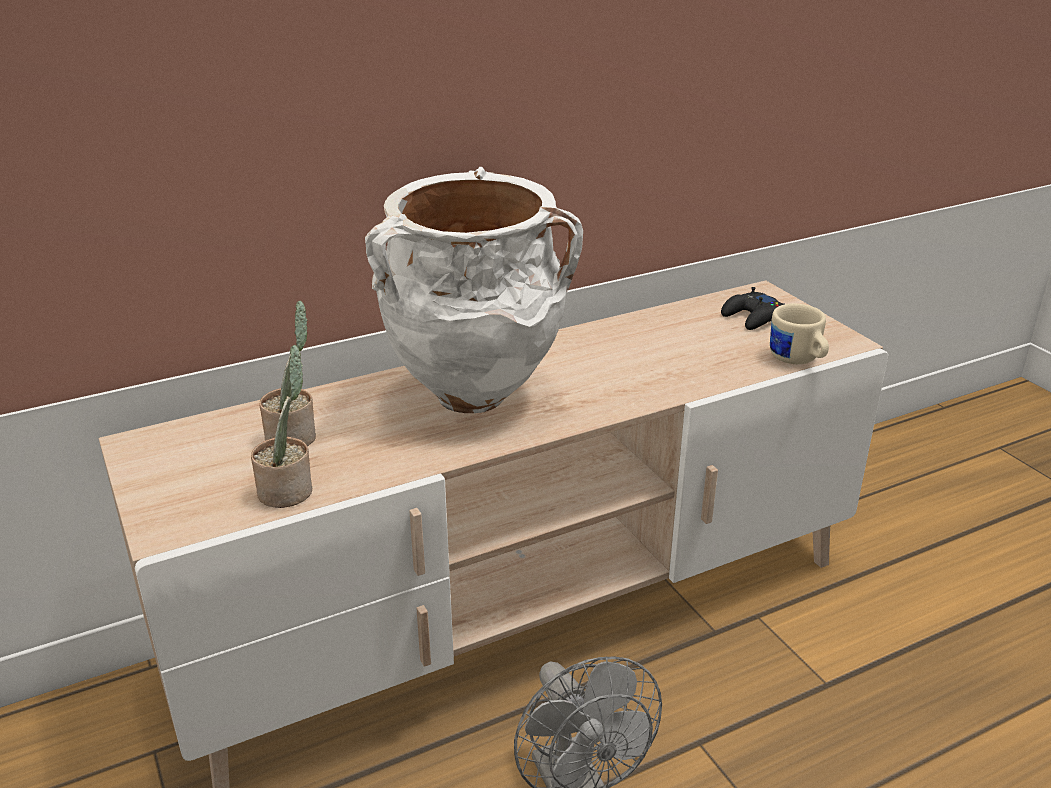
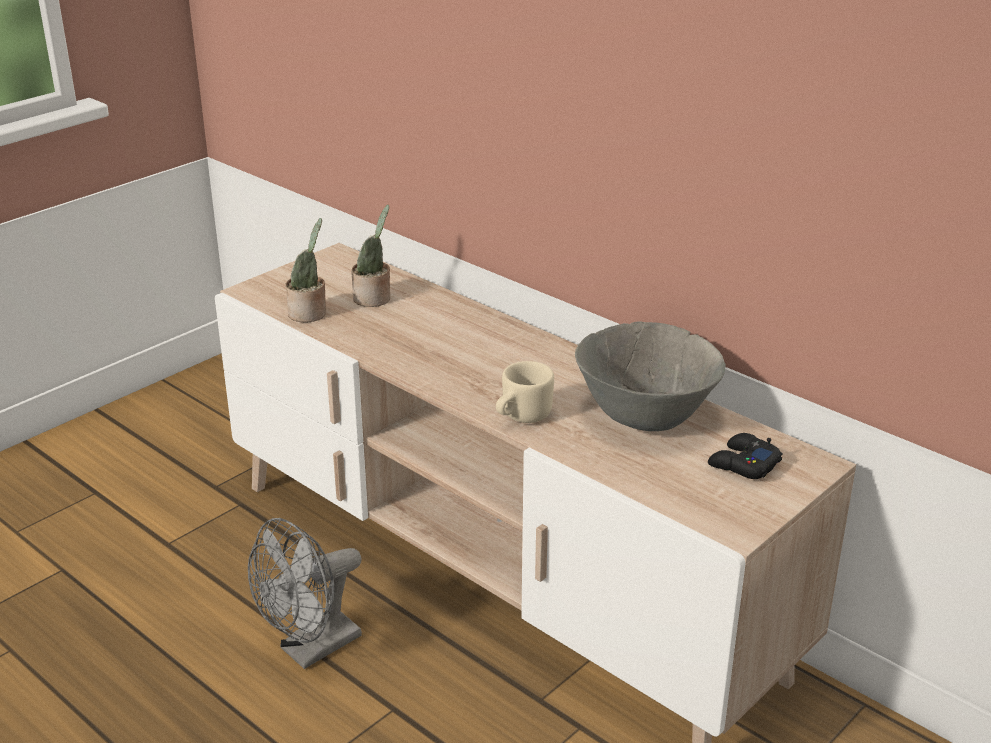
camera: 70 degrees right, 0 degrees up
white vase [365,167,583,413] -> none
beige mug [770,304,829,364] -> beige mug moved to [496,361,554,423]
none -> grey bowl [575,321,726,431]

